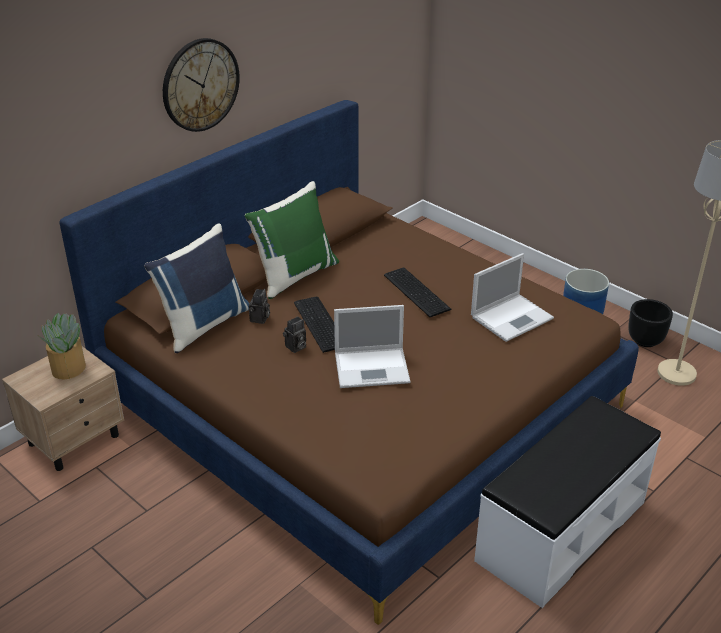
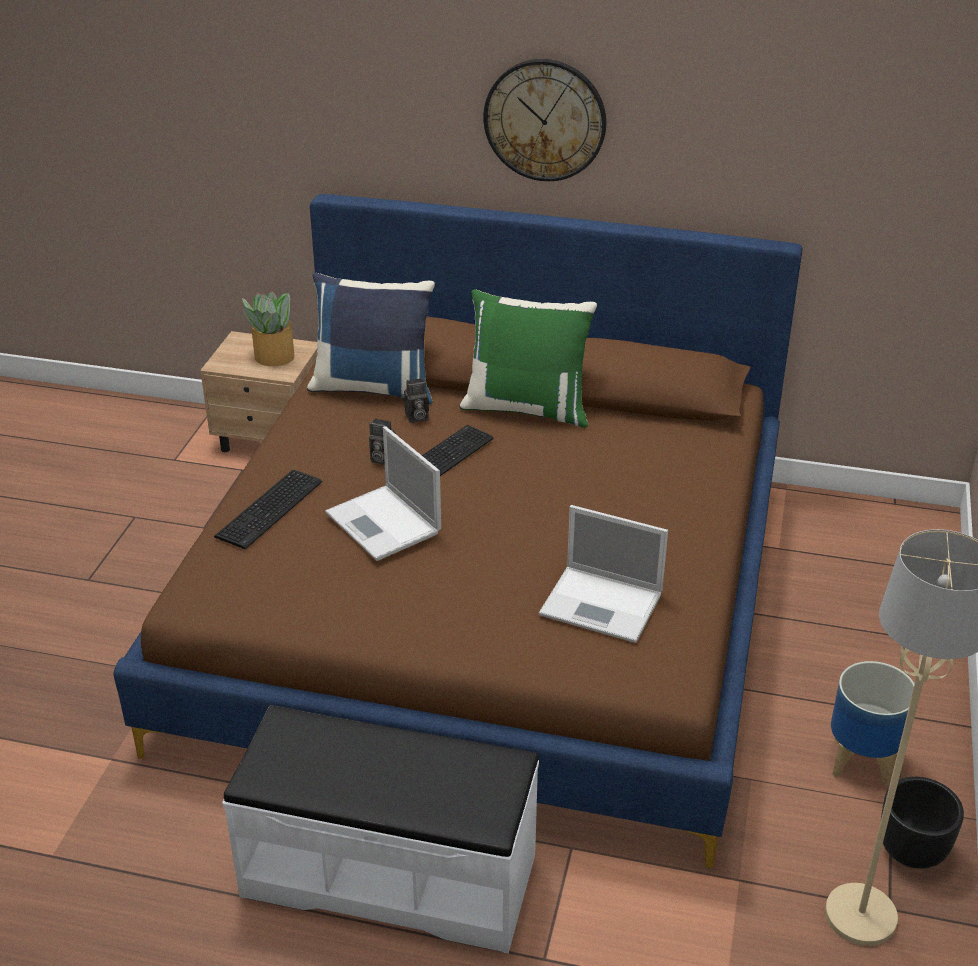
camera: 60 degrees right, 0 degrees up
keyboard [384,267,452,317] -> keyboard moved to [214,470,322,549]

